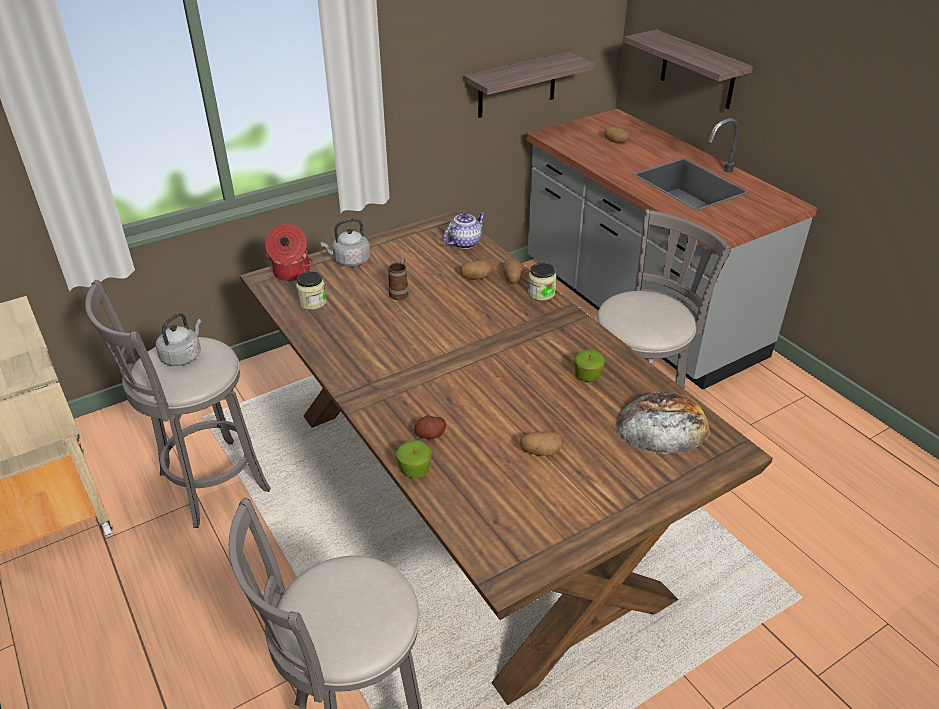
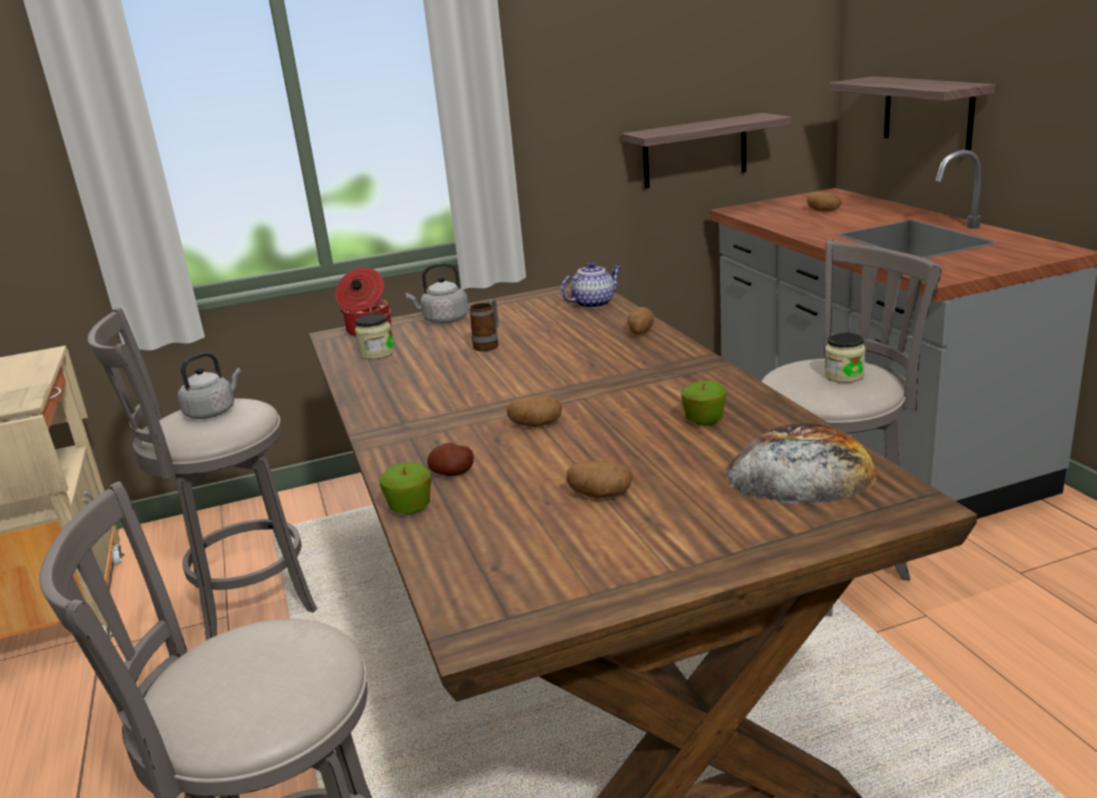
camera: 15 degrees right, 15 degrees down
potato [461,261,492,280] -> potato moved to [507,395,562,427]
jar [528,263,556,301] -> jar moved to [825,333,866,383]

